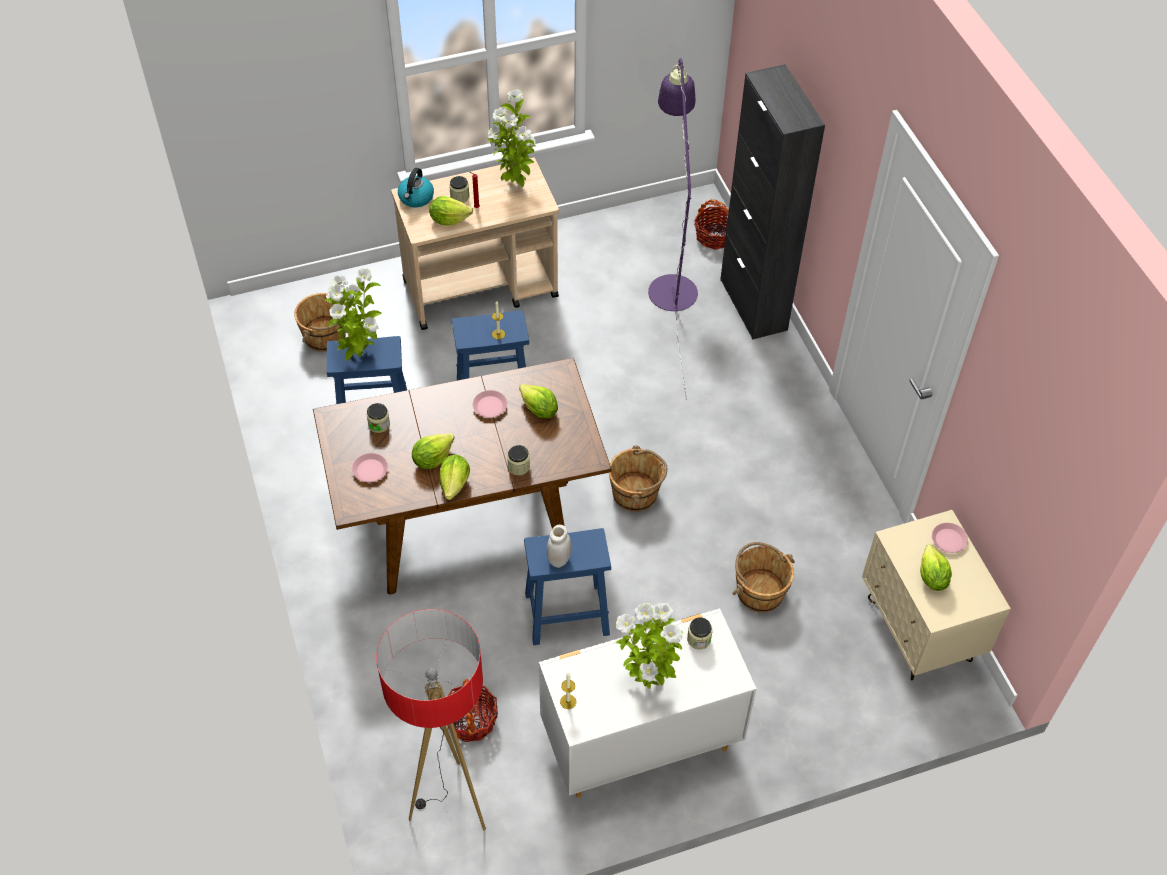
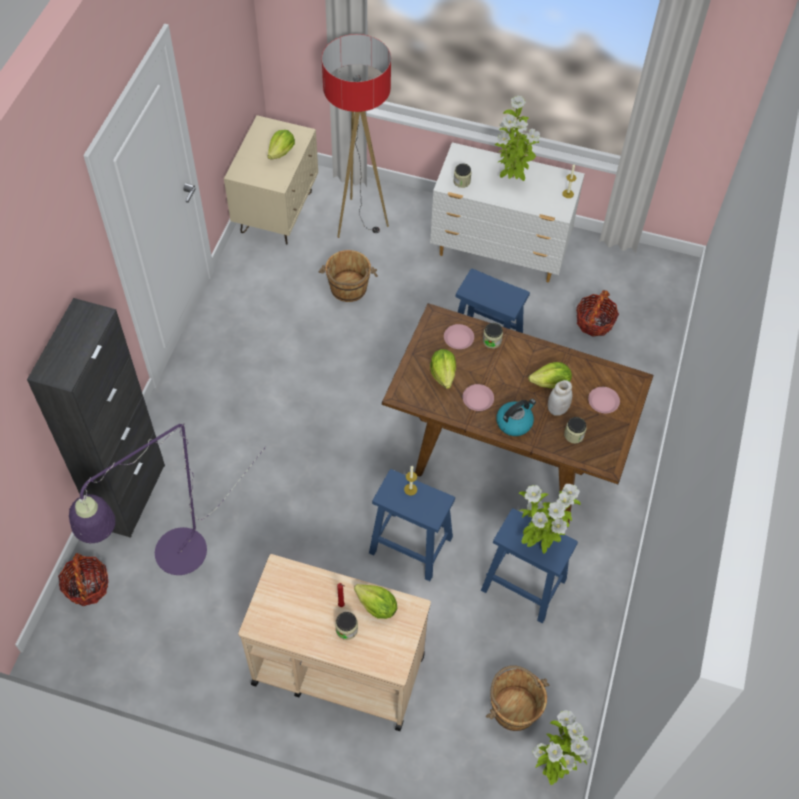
camera: 145 degrees left, 5 degrees up
floor lamp [376,609,486,830] -> floor lamp moved to [322,34,391,238]
kettle [398,168,434,207] -> kettle moved to [496,399,536,436]
lettuce [439,454,470,500] -> none
potted plant [488,89,536,187] -> potted plant moved to [532,710,592,785]
white jar [547,525,571,568] -> white jar moved to [548,380,572,416]
brown bucket [609,445,667,512] -> none
pink plate [932,523,968,553] -> pink plate moved to [444,324,474,349]

